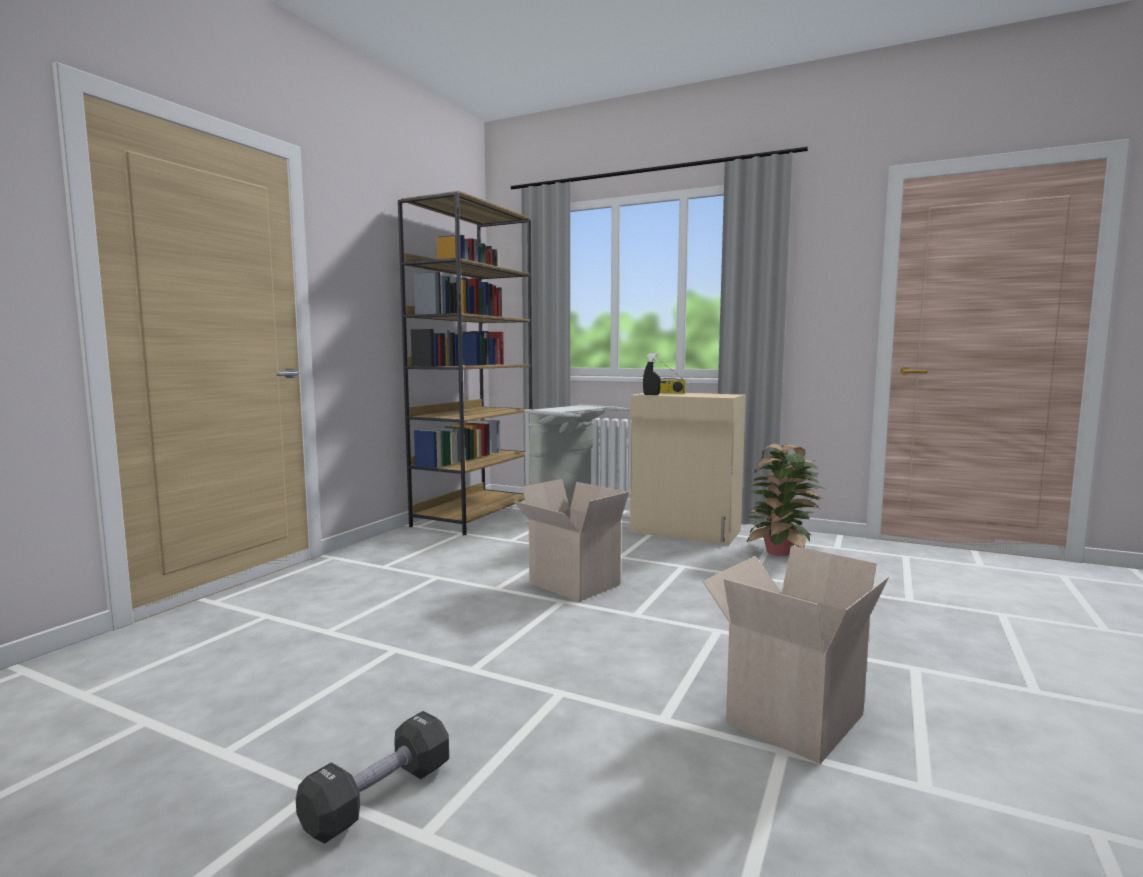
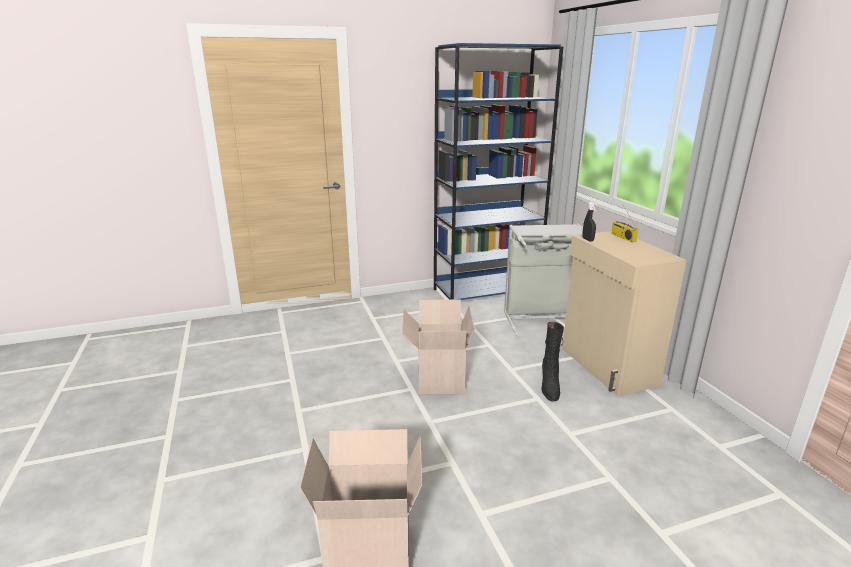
camera: 45 degrees right, 15 degrees up
black dumbbell [296,711,449,843] -> none
brown bookcase [398,191,532,535] -> blue bookcase [434,43,563,300]
potted plant [746,444,827,556] -> none
none -> black boot [541,322,564,402]

